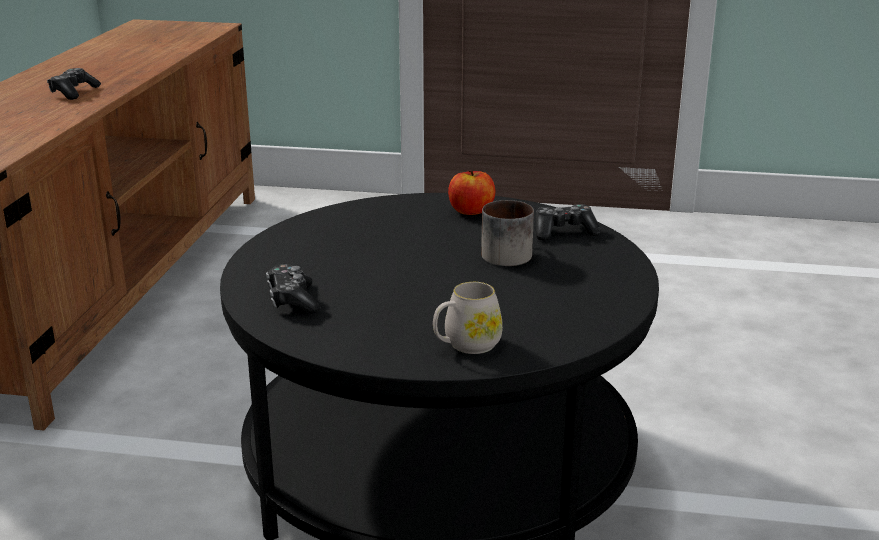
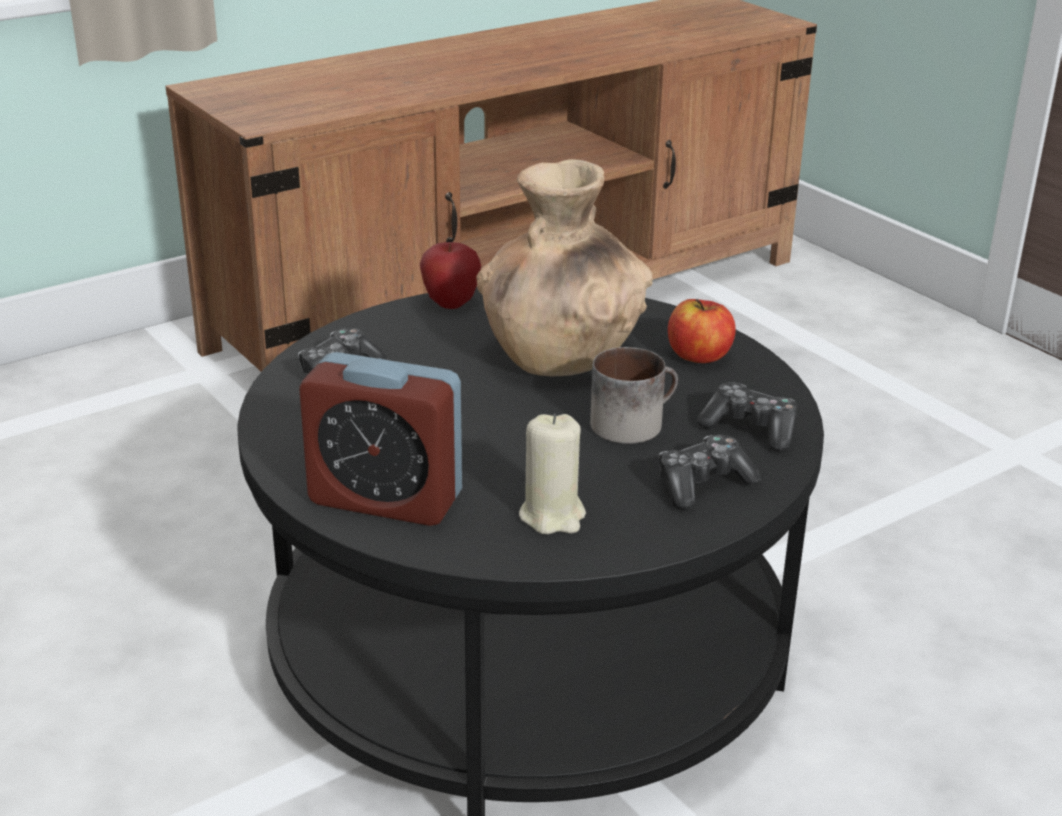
camera: 45 degrees right, 5 degrees up
game controller [47,68,101,100] -> game controller moved to [659,435,761,510]
white mug [433,282,503,354] -> alarm clock [299,352,462,526]
none -> apple [420,242,481,309]
none -> brown vase [477,159,653,376]
none -> beige candle [519,414,586,535]

